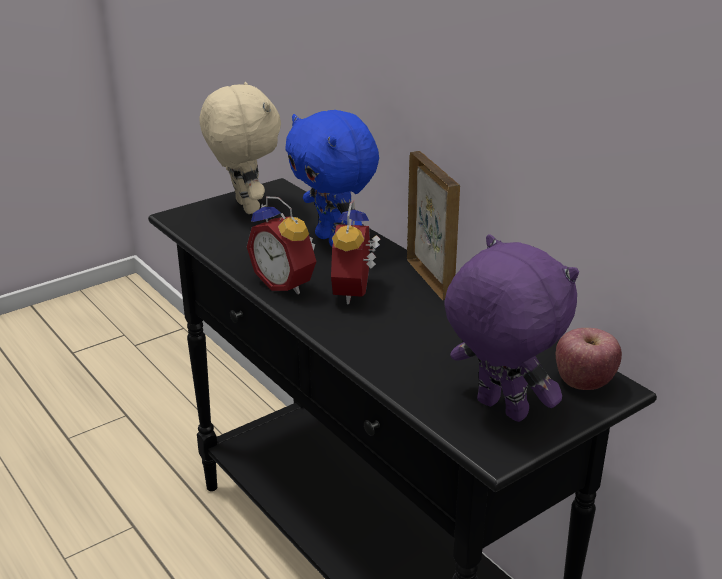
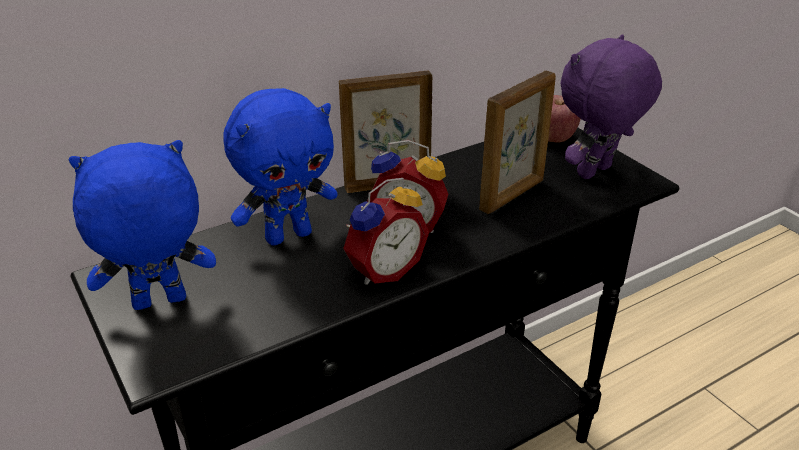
camera: 85 degrees left, 5 degrees up
beige plush toy [200,82,281,214] -> blue plush toy [68,140,216,310]
none -> picture frame [479,71,556,214]

